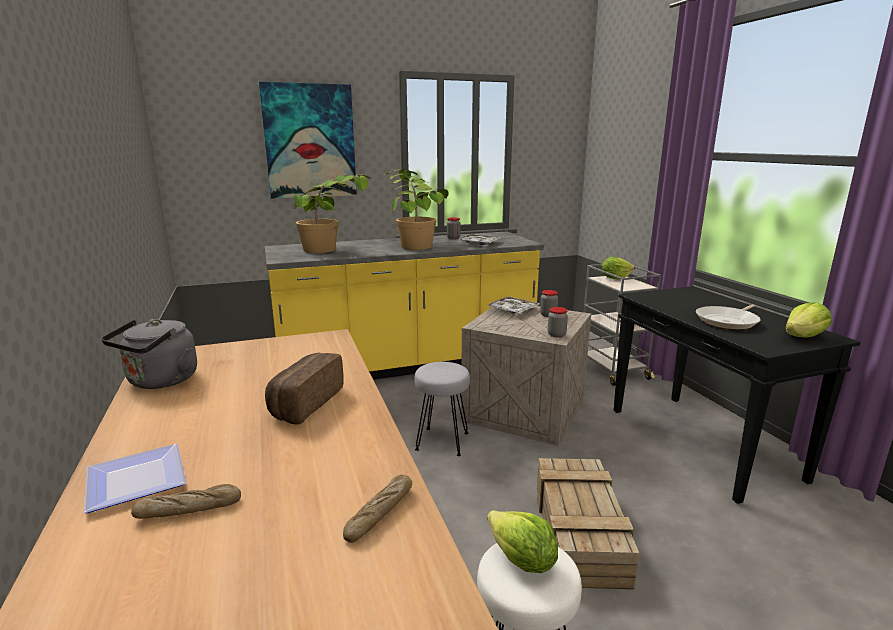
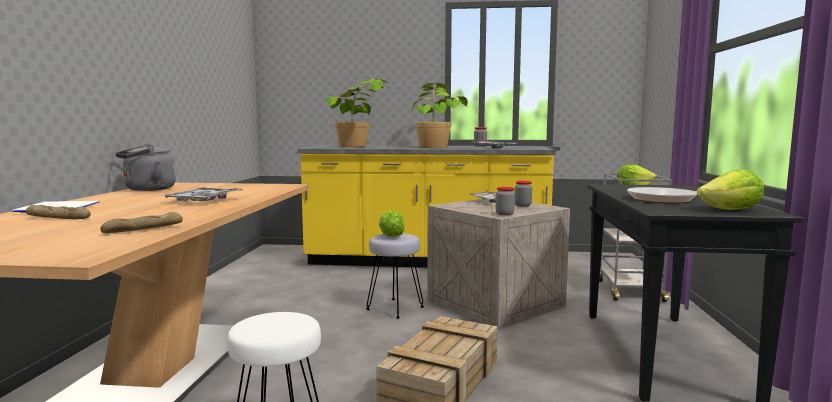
camera: 25 degrees right, 10 degrees down
picture [259,82,357,198] -> none
bread [265,353,344,424] -> tray [162,187,242,201]
lettuce [487,510,558,573] -> lettuce moved to [379,210,404,237]

